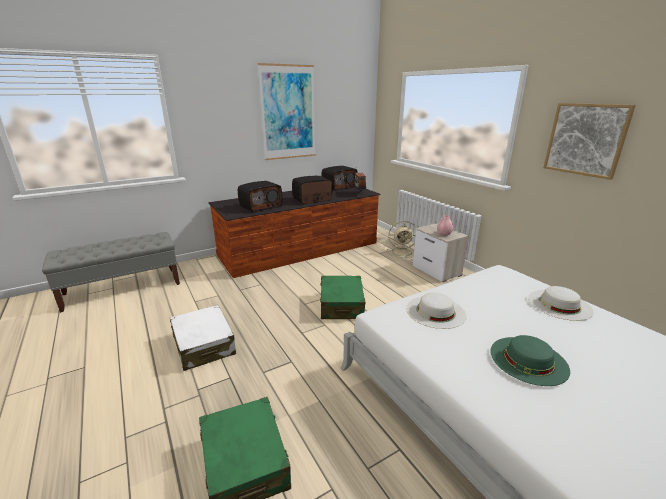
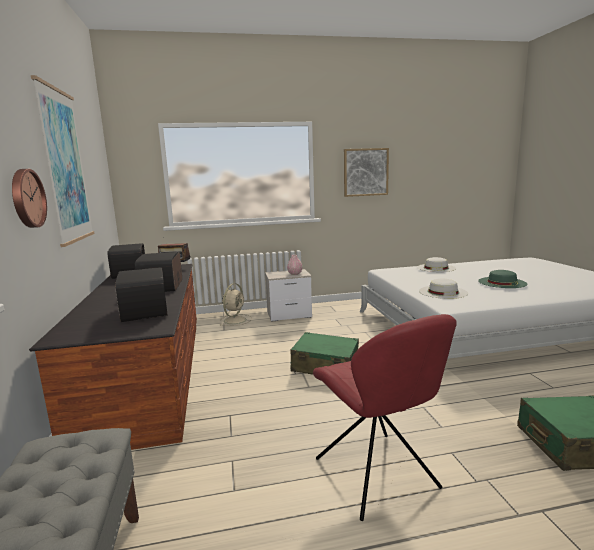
camera: 70 degrees left, 10 degrees down
white suitcase [170,305,236,371] -> red chair [313,314,457,521]
none -> wall clock [12,169,47,228]

